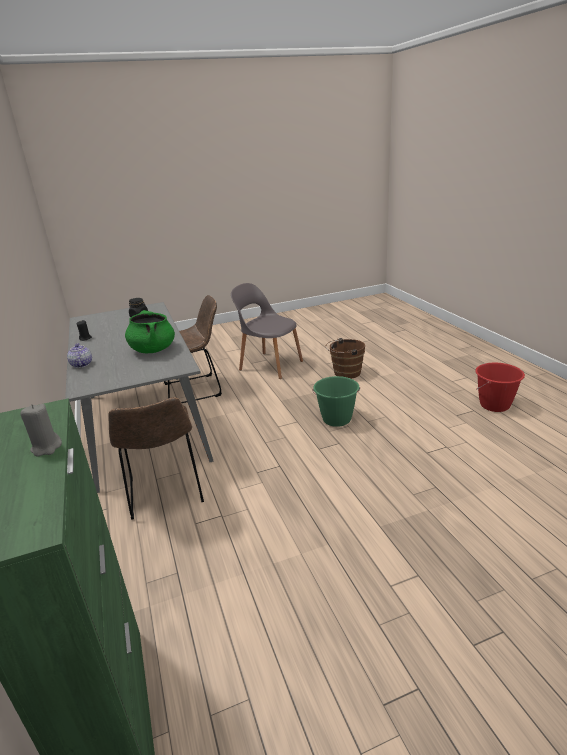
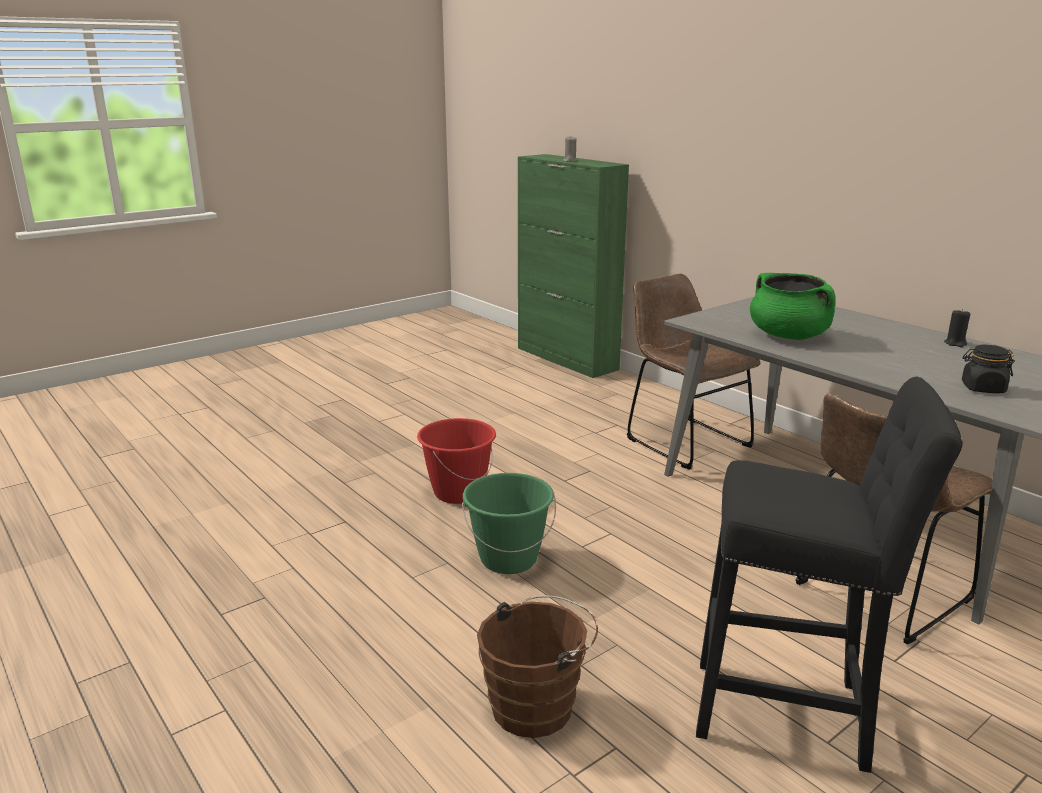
camera: 160 degrees right, 5 degrees down
teapot [67,343,92,368] -> none
grey chair [231,283,303,379] -> black stool [696,377,963,773]
red bucket [475,363,525,412] -> red bucket moved to [417,418,496,504]

